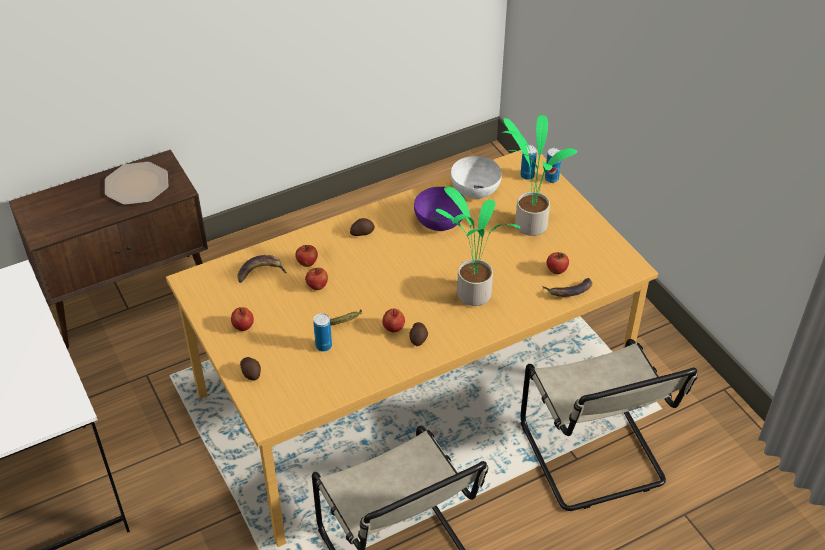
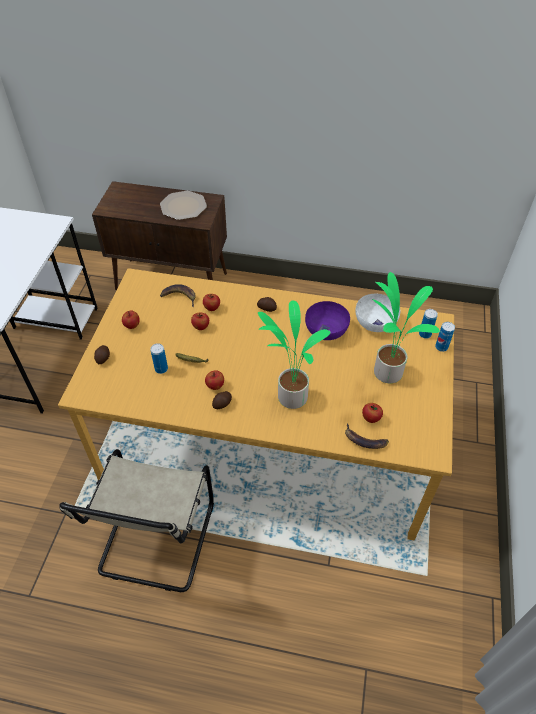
camera: 40 degrees right, 5 degrees up
beige chair [521,339,698,511] -> none

